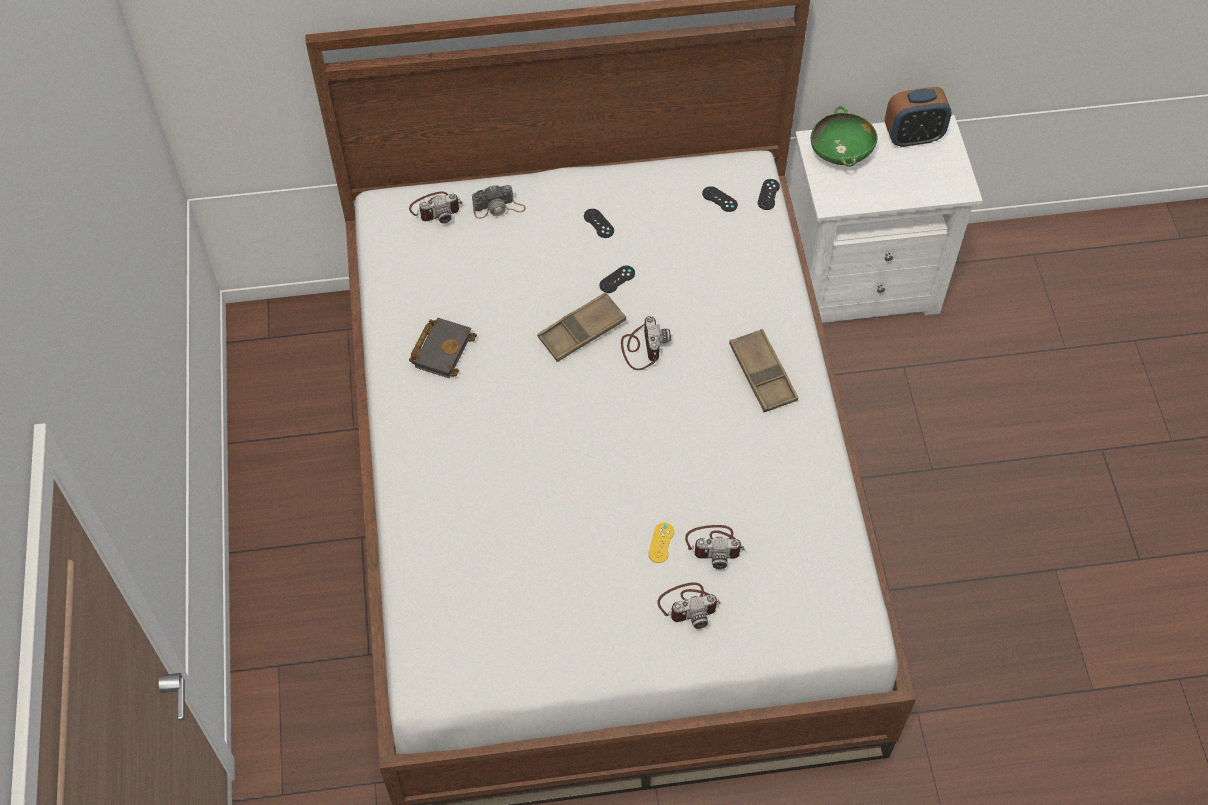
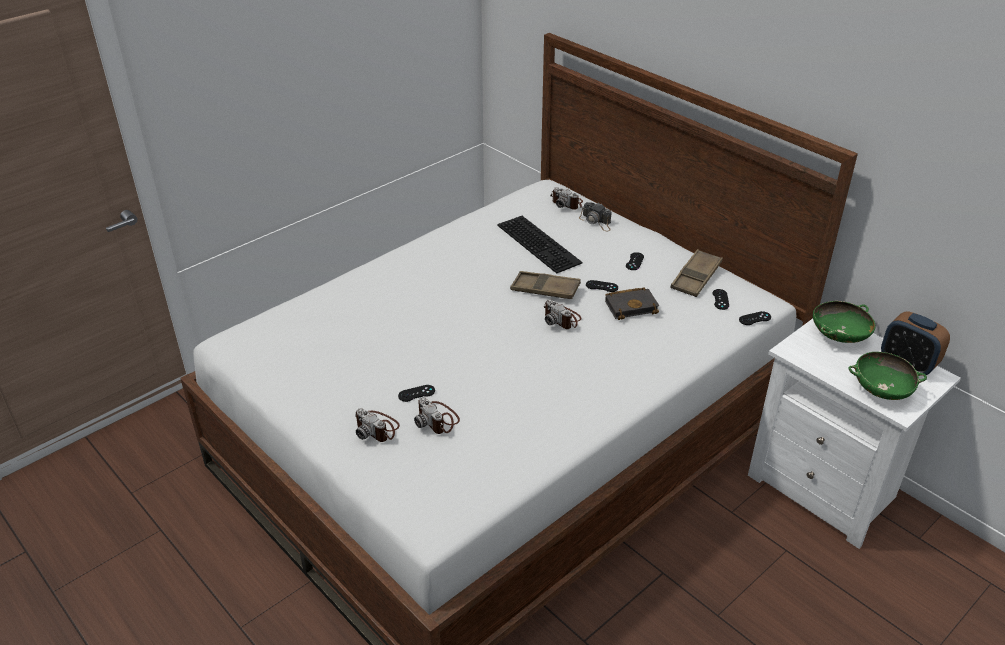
camera: 55 degrees right, 20 degrees down
black book [409,318,477,378] -> black book moved to [605,287,659,320]
camera [621,316,671,370] -> camera turned 90 degrees clockwise [544,299,582,329]
yellow game controller [648,522,674,563] -> black game controller [398,385,435,402]
brown tray [729,329,798,412] -> brown tray moved to [670,249,723,297]
none -> keyboard [497,216,583,274]
none -> green bowl [848,352,927,400]

